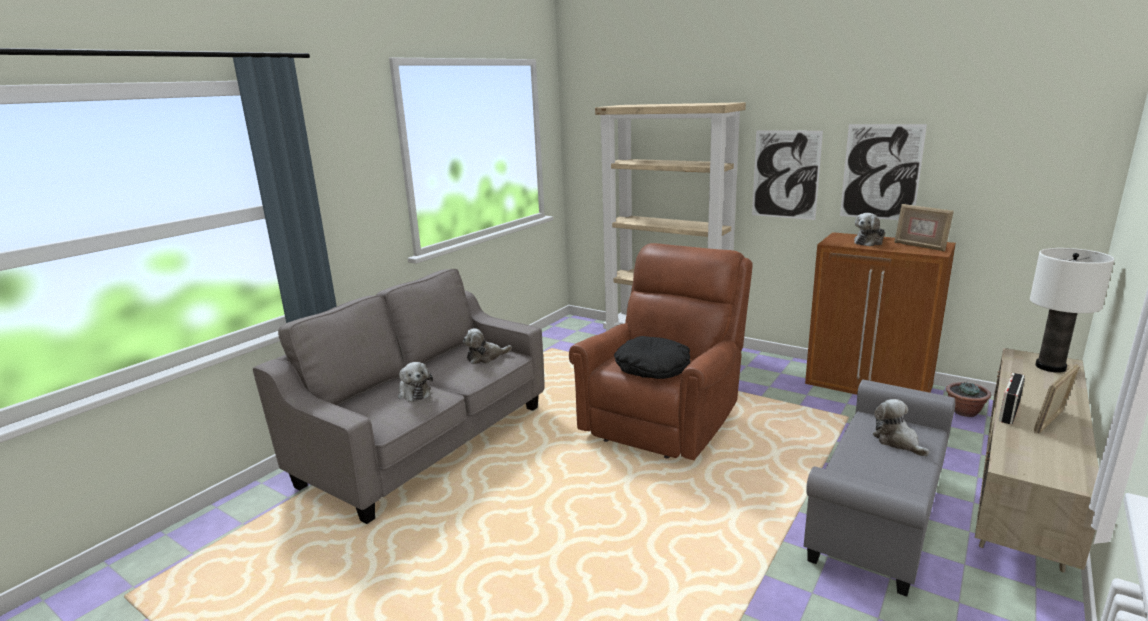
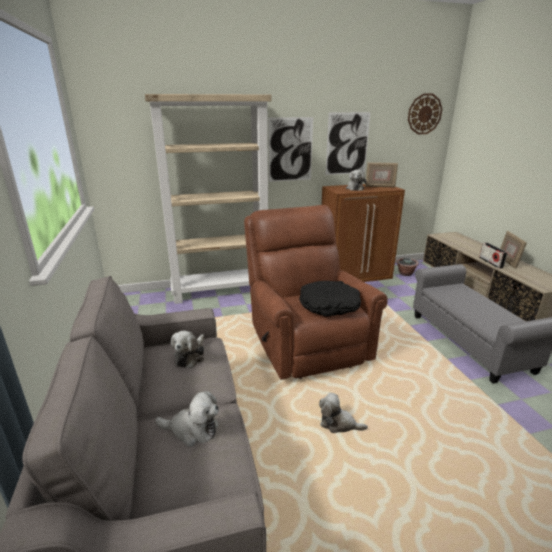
camera: 50 degrees left, 5 degrees up
plush toy [873,399,930,457] -> plush toy moved to [319,393,368,433]
white table lamp [1030,248,1114,373] -> none
none -> wall clock [408,93,442,134]

